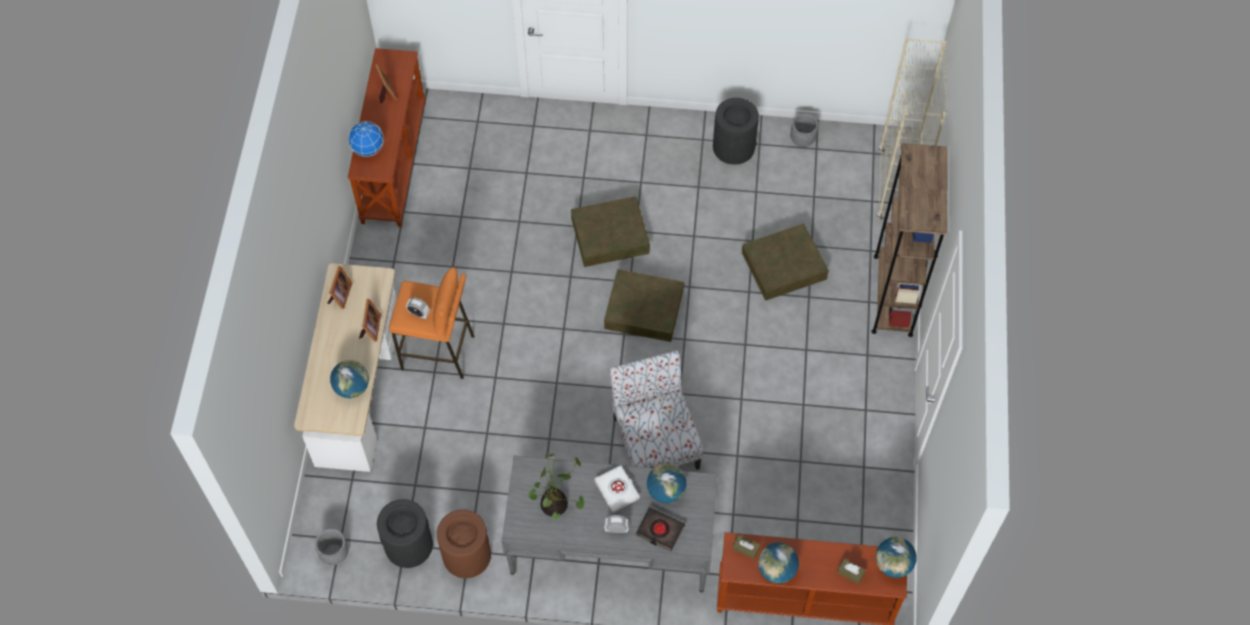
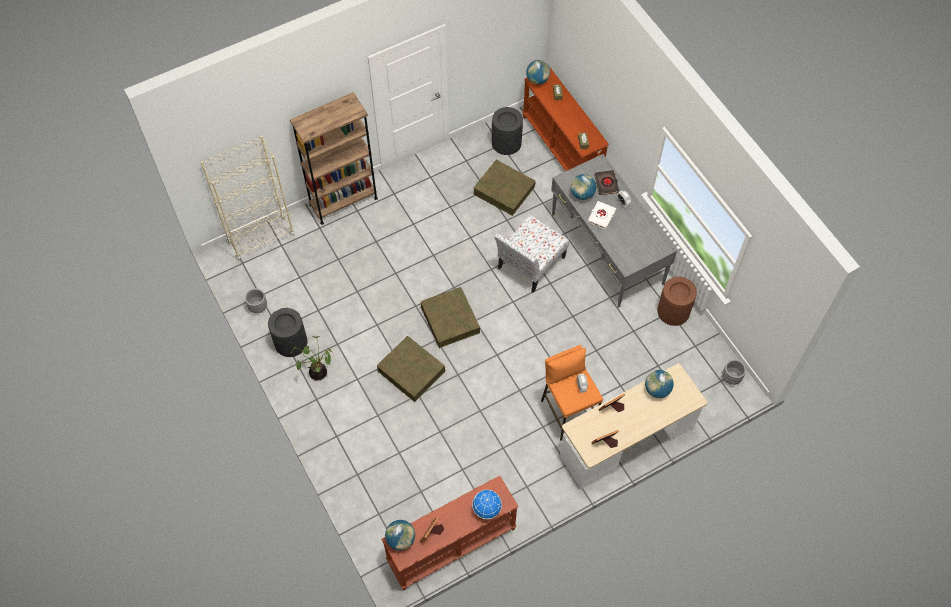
camera: 125 degrees left, 0 degrees up
black trash can [377,499,433,568] -> black trash can moved to [492,107,523,155]
potted plant [528,454,584,520] -> potted plant moved to [290,336,332,381]
brown storage box [742,223,829,301] -> brown storage box moved to [474,160,535,216]
globe [758,542,799,584] -> globe moved to [385,520,415,550]

